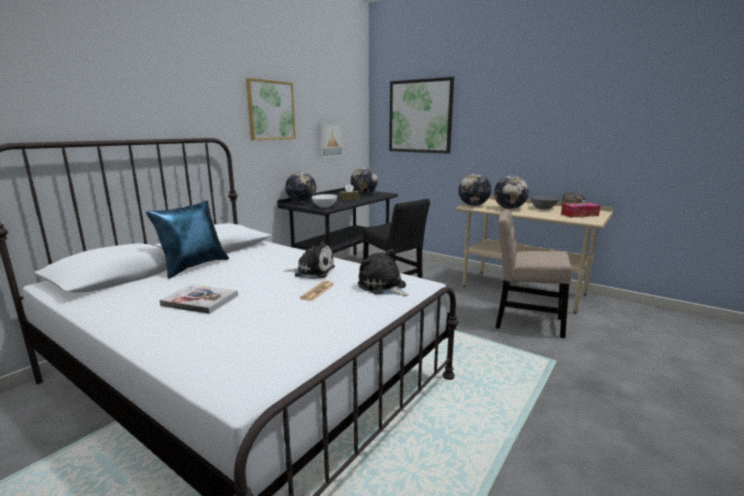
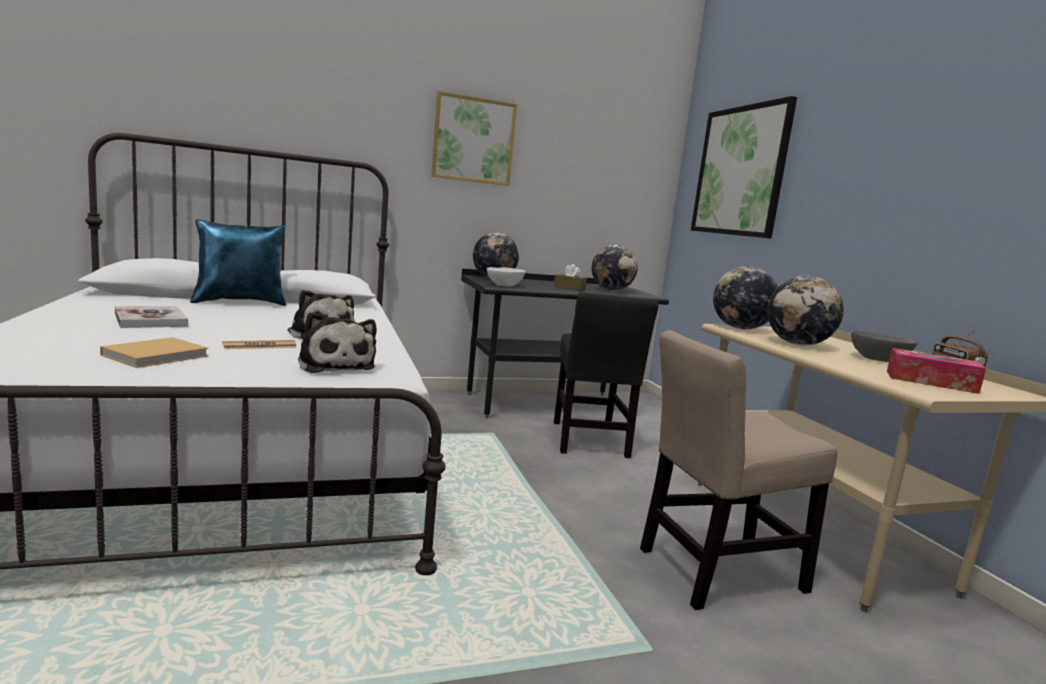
camera: 35 degrees right, 5 degrees down
picture [318,123,343,158] -> none
plush toy [358,249,408,296] -> plush toy turned 150 degrees clockwise [298,312,377,373]
beige chair [495,209,572,338] -> beige chair turned 75 degrees counterclockwise [640,330,838,610]
none -> beige book [100,337,209,368]

